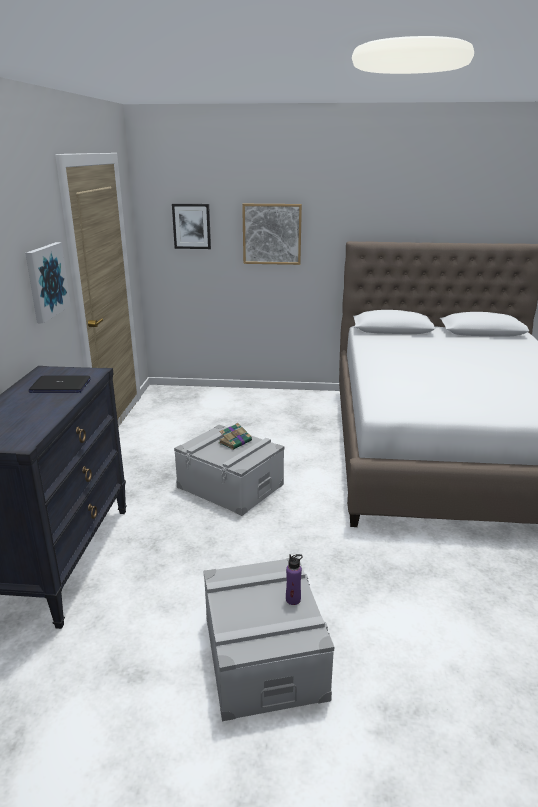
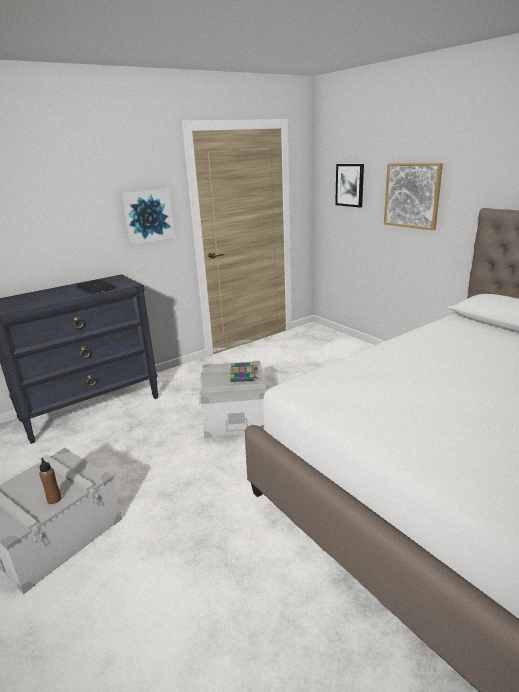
camera: 50 degrees right, 0 degrees up
purple bottle [286,554,303,605] -> brown bottle [39,458,61,504]

